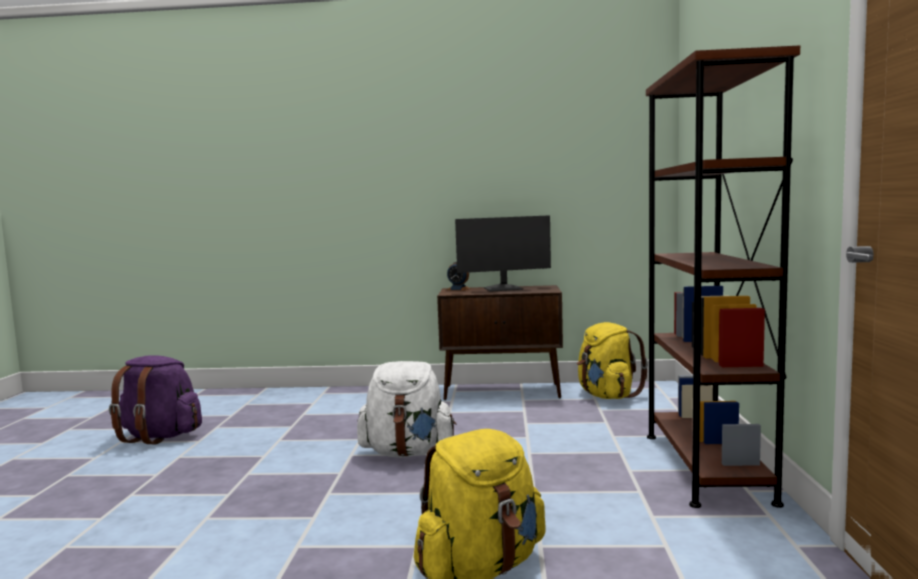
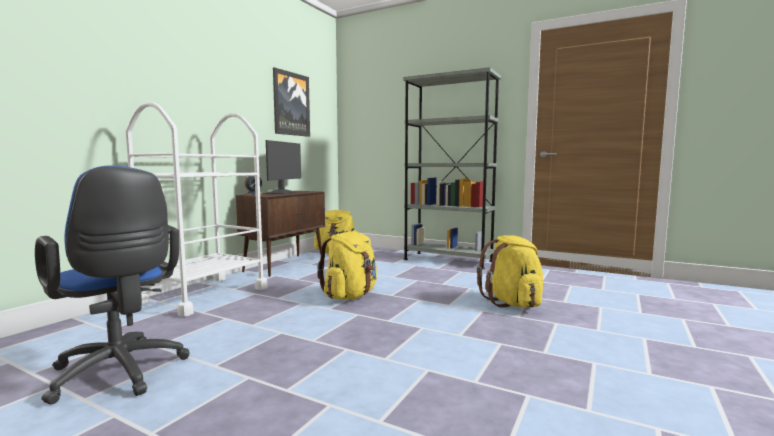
camera: 65 degrees left, 0 degrees up
purple backpack [109,355,202,444] -> blue office chair [35,165,190,404]
white backpack [357,361,456,458] -> yellow backpack [317,232,377,300]
brown bookcase [646,45,800,508] -> grey bookcase [403,67,501,269]
none -> white cart [126,101,268,317]
none -> picture [273,67,310,137]

